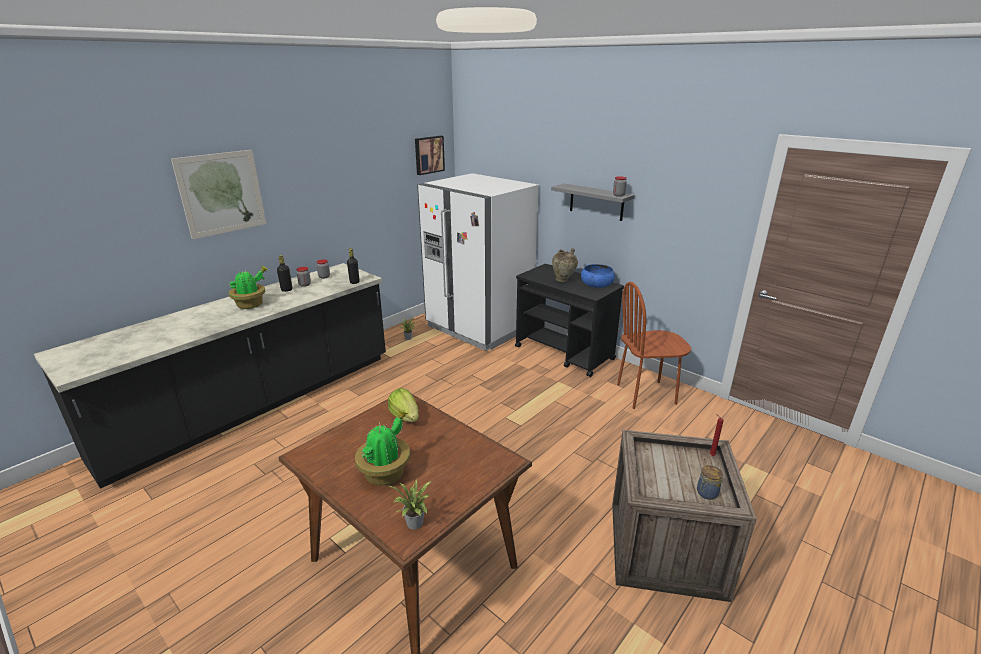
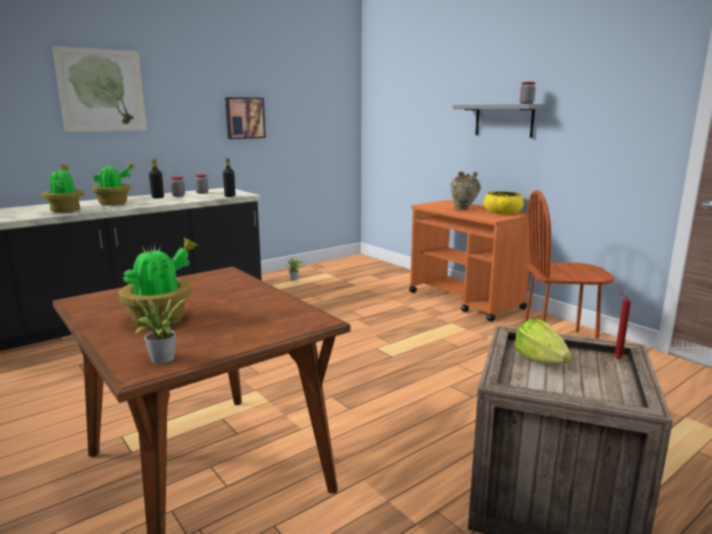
camera: 10 degrees right, 10 degrees down
lettuce [388,388,419,422] -> lettuce moved to [514,319,572,364]
picture [415,136,445,175] -> picture moved to [225,97,266,139]
white fridge [417,173,539,351] -> none
black cart [515,264,624,377] -> orange cart [409,200,530,322]
blue bowl [581,264,615,288] -> yellow bowl [484,191,524,214]
jar [697,465,723,500] -> none
none -> potted plant [41,164,85,212]

